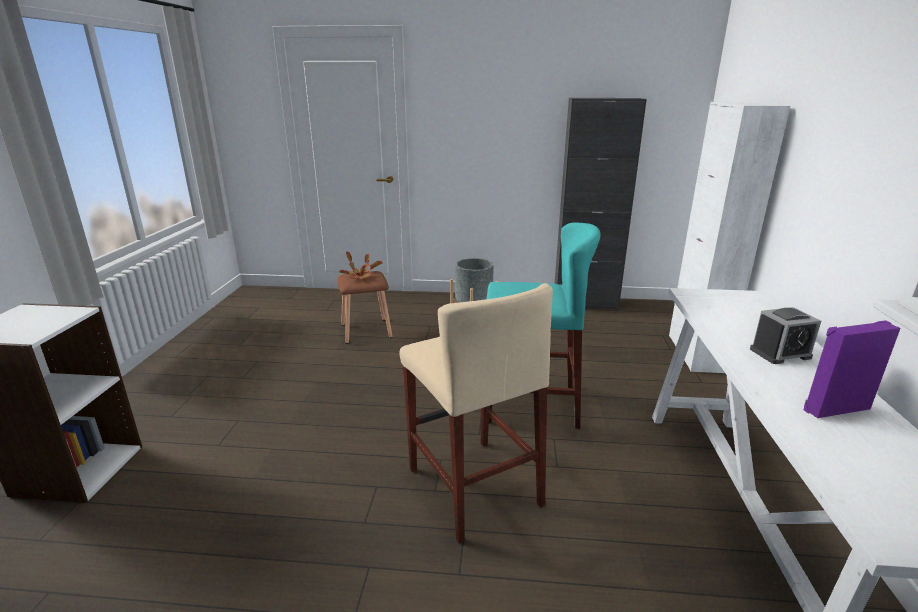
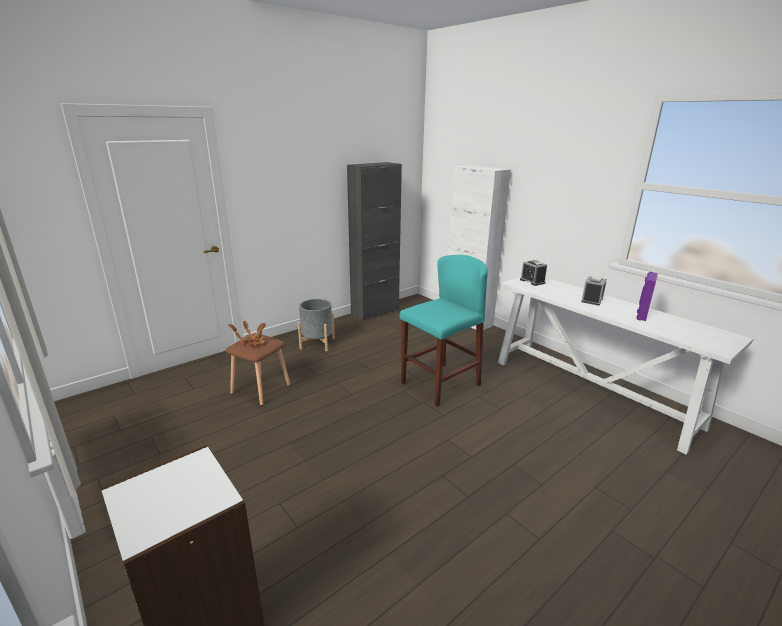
camera: 45 degrees left, 0 degrees up
beige stool [400,283,553,544] -> none
none -> alarm clock [520,260,547,286]

